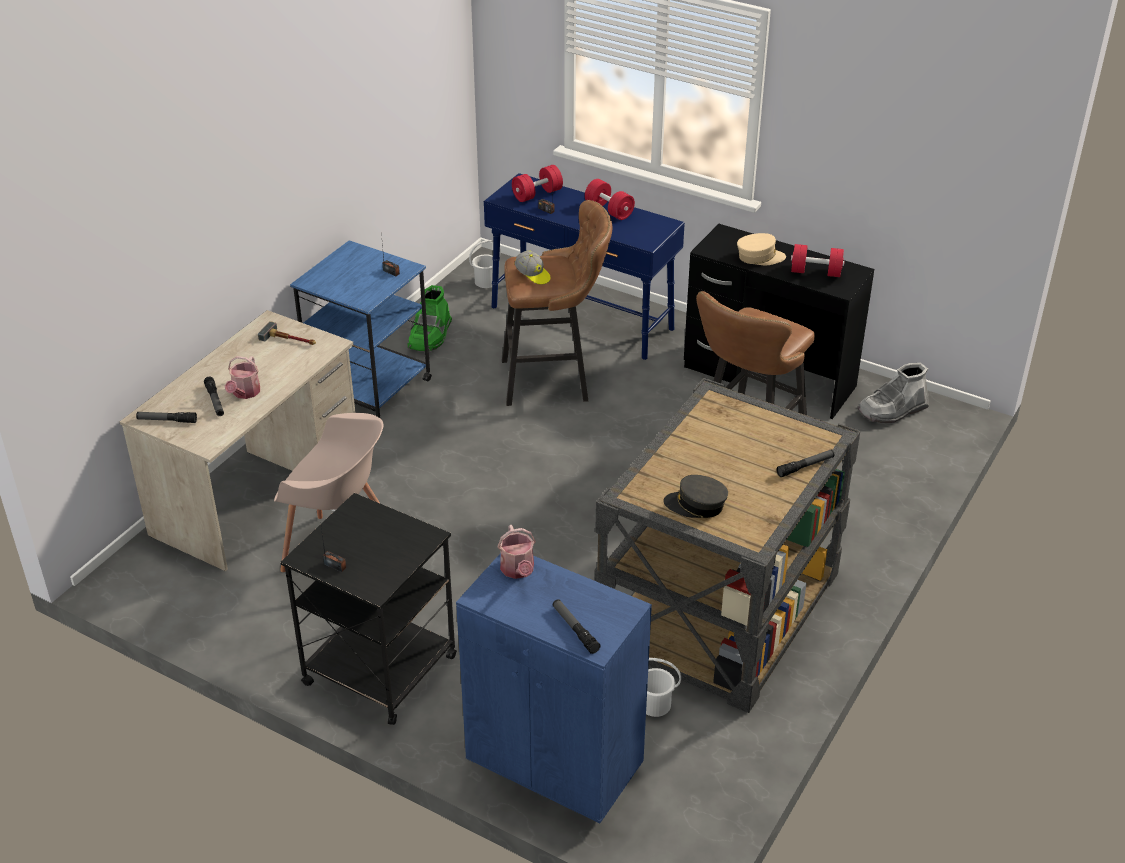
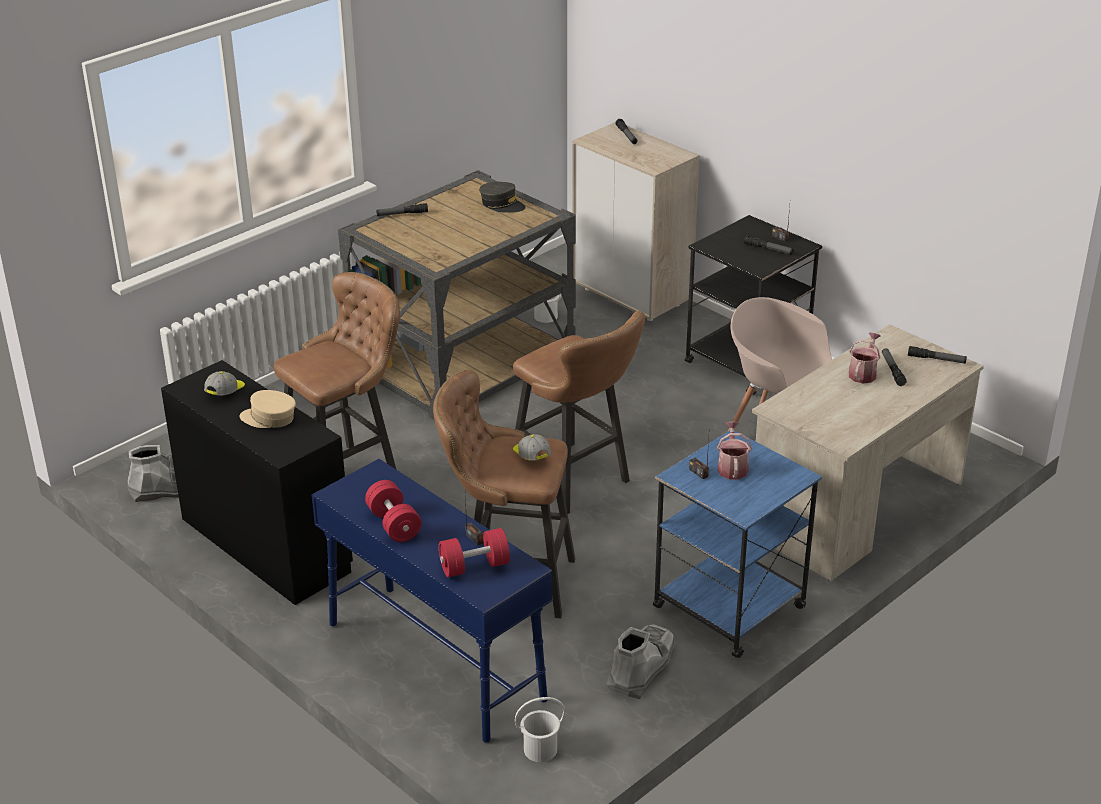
camera: 165 degrees left, 5 degrees down
hammer [258,321,316,345] -> none
green boot [408,285,452,351] -> grey boot [607,624,675,699]
blue cabinet [456,553,652,823] -> beige cabinet [572,122,700,321]
watering can [497,525,536,579] -> watering can moved to [717,422,752,480]
red dumbbell [791,244,845,277] -> cap [204,371,245,396]
none -> brown stool [513,311,645,514]
none -> flashlight [744,235,794,255]

